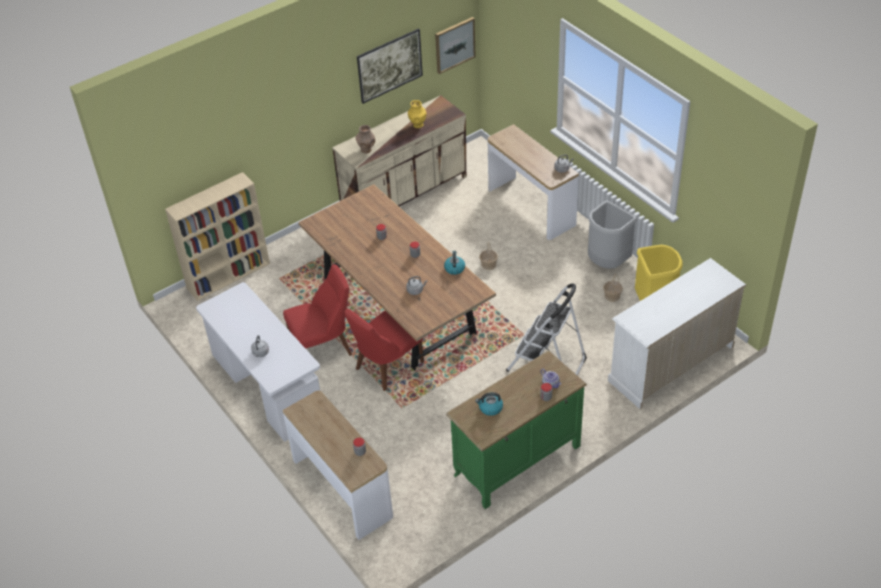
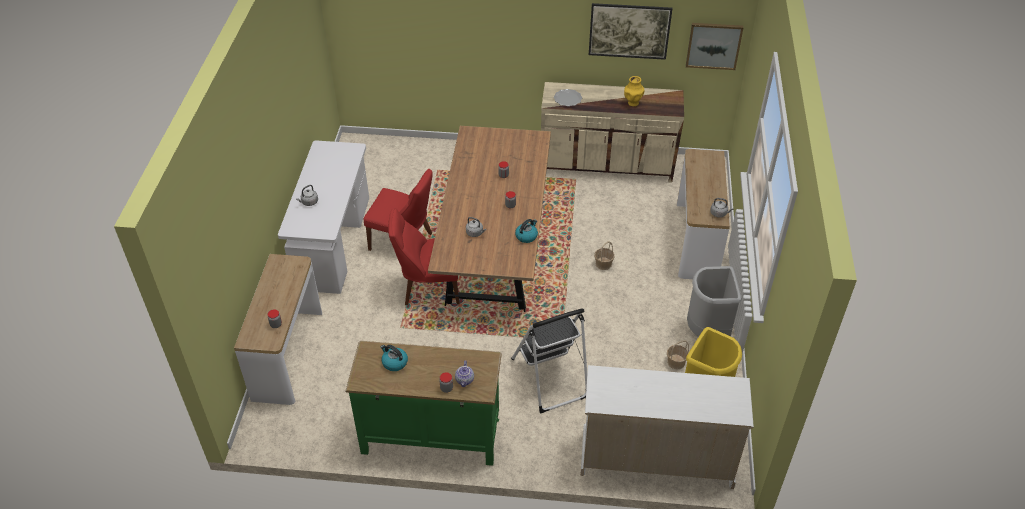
camera: 40 degrees right, 0 degrees up
beige bookcase [165,172,270,301] -> none
brown vase [356,125,375,154] -> plate [554,89,582,106]

